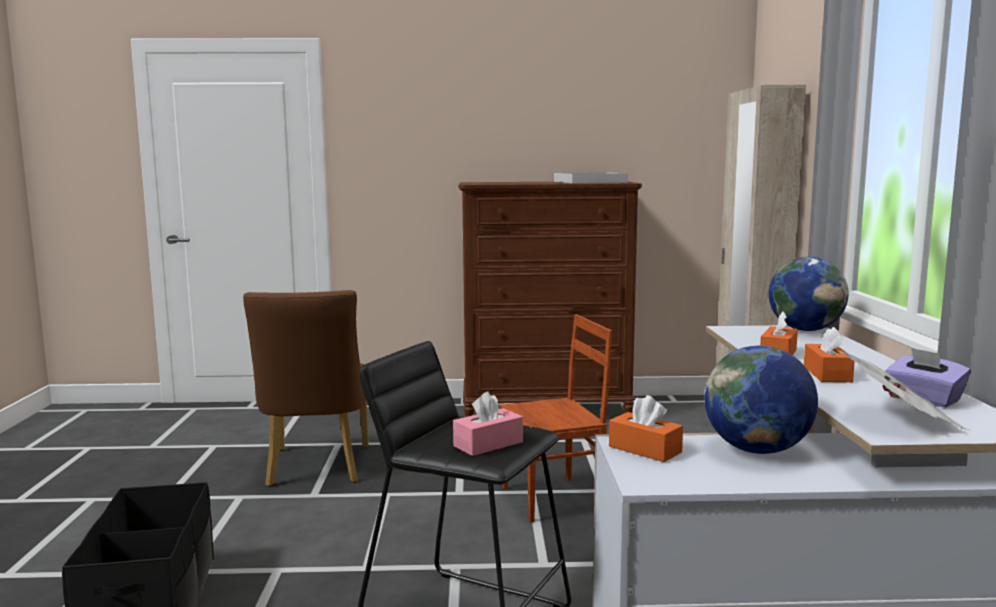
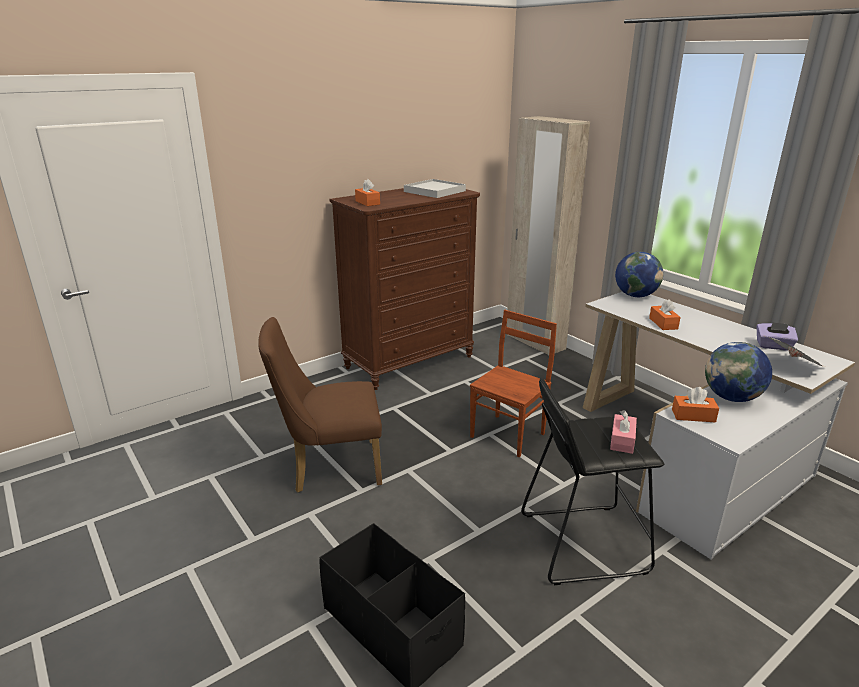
camera: 35 degrees left, 15 degrees up
brown chair [243,290,369,486] -> brown chair turned 120 degrees clockwise [258,317,382,492]
orange tissue box [804,327,855,382] -> orange tissue box moved to [355,179,380,206]

